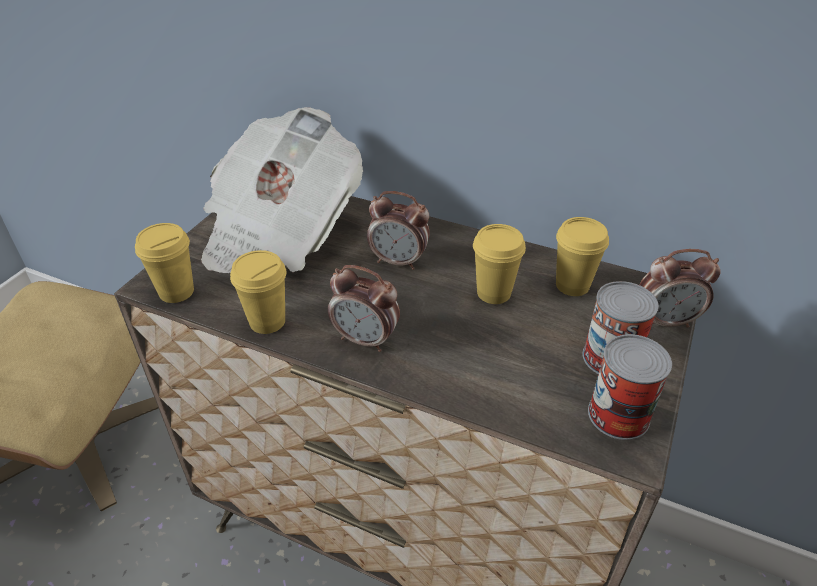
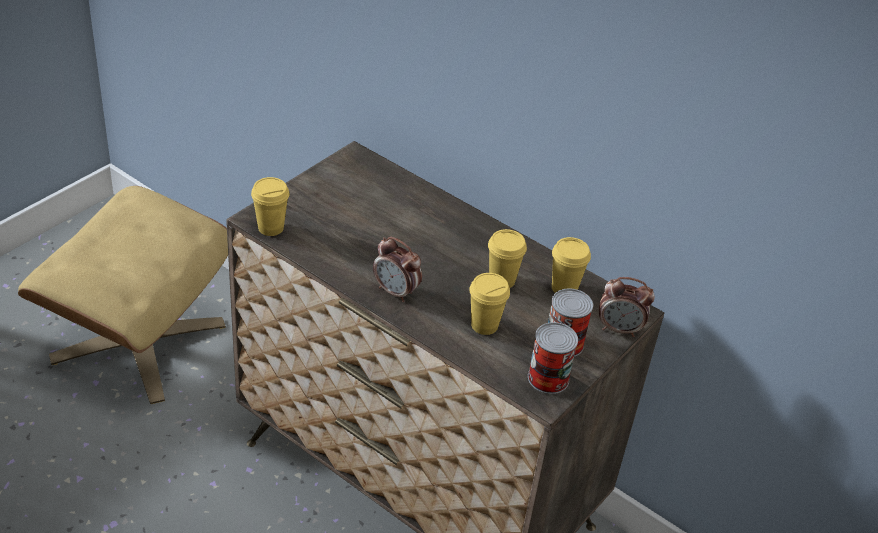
camera: 10 degrees right, 0 degrees up
newspaper [201,107,363,273] -> none
yellow cup [230,250,286,334] -> yellow cup moved to [469,273,510,335]
alarm clock [367,191,430,270] -> none

